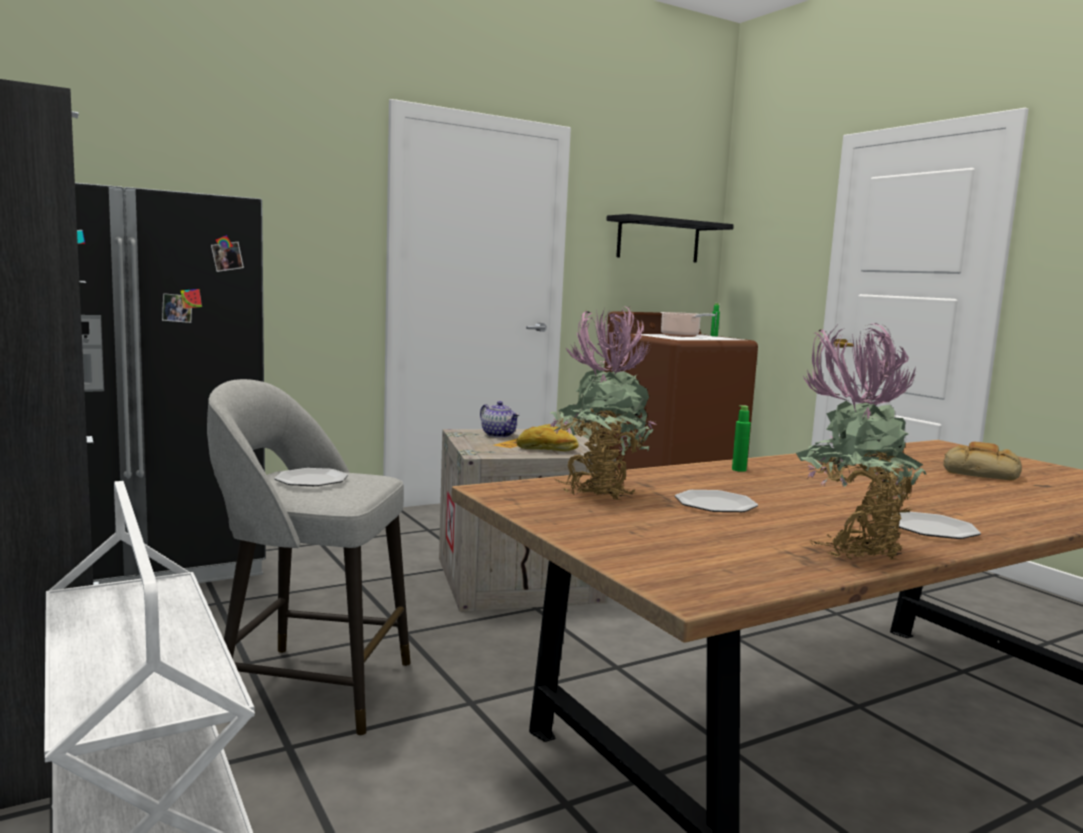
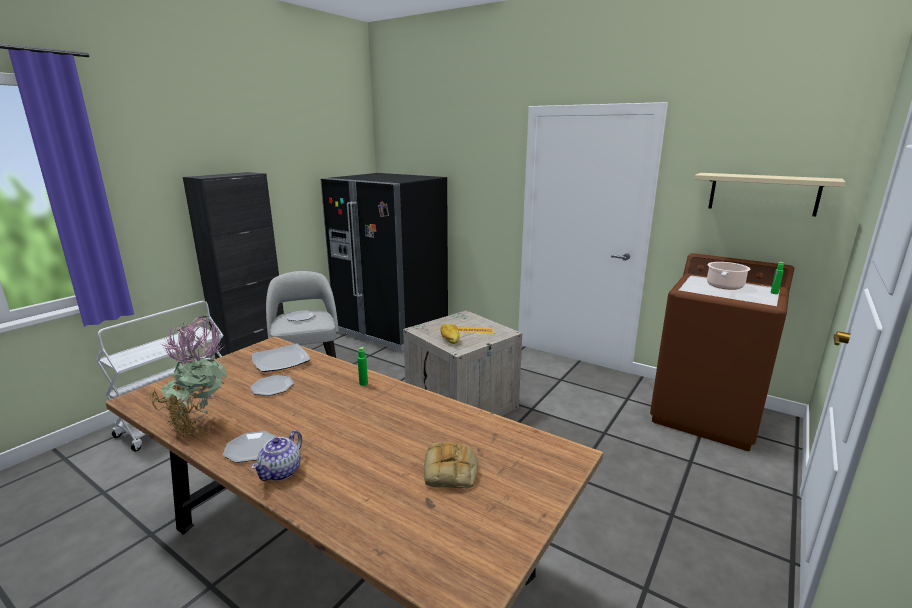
camera: 65 degrees right, 10 degrees up
teapot [480,401,520,438] -> teapot moved to [251,430,302,481]
potted plant [550,307,657,500] -> plate [251,344,310,372]
black shelf [606,214,734,263] -> beige shelf [694,173,845,216]

